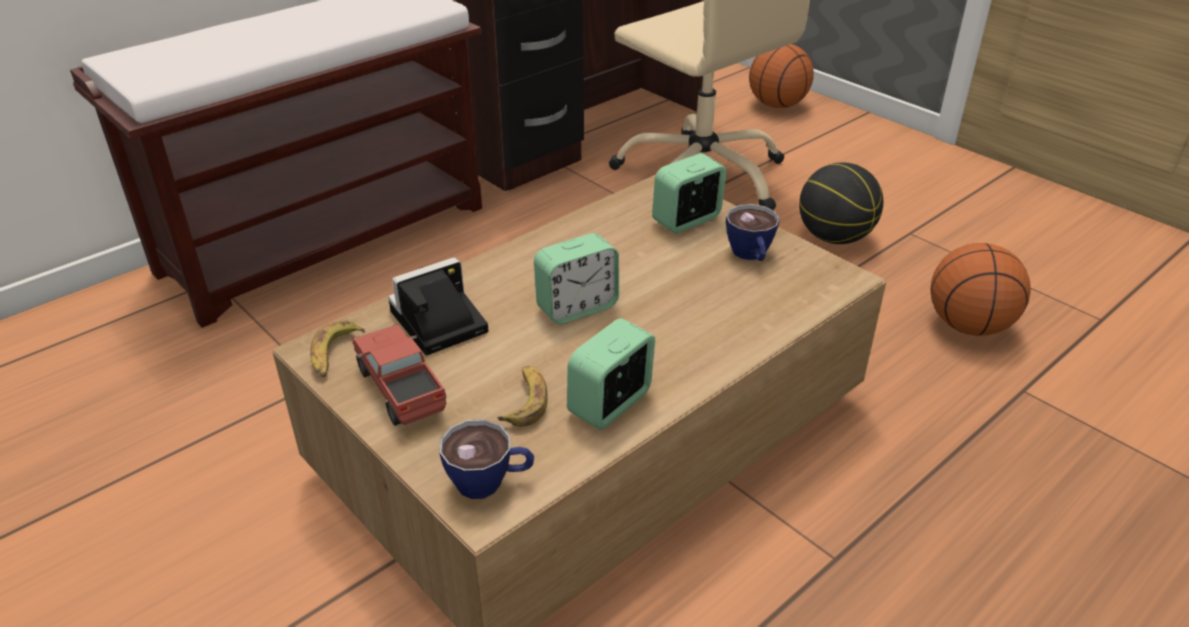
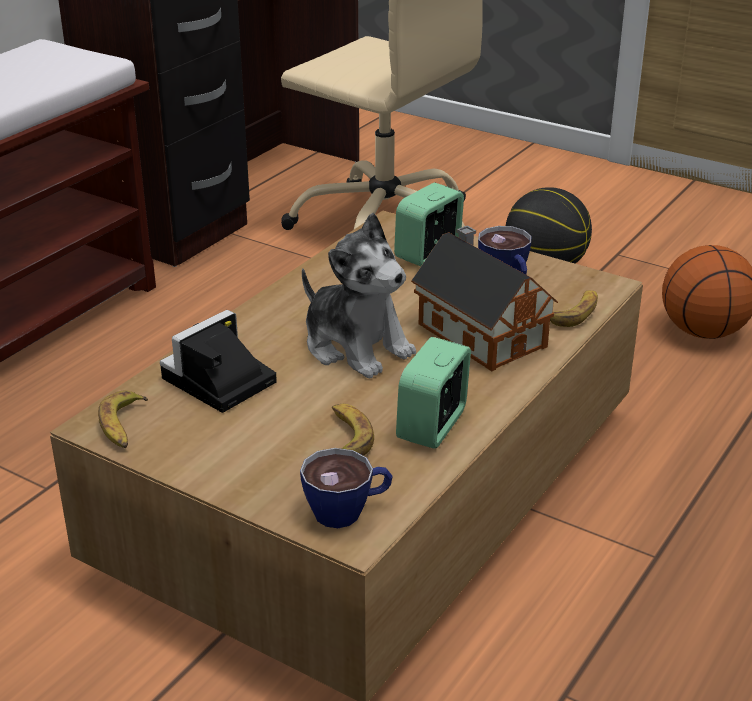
camera: 15 degrees left, 5 degrees down
toy truck [352,325,446,426] -> none
alarm clock [534,233,619,324] -> plush toy [302,213,416,378]
basketball [749,44,814,108] -> none
none -> toy house [411,226,558,371]
none -> banana [550,290,598,327]

